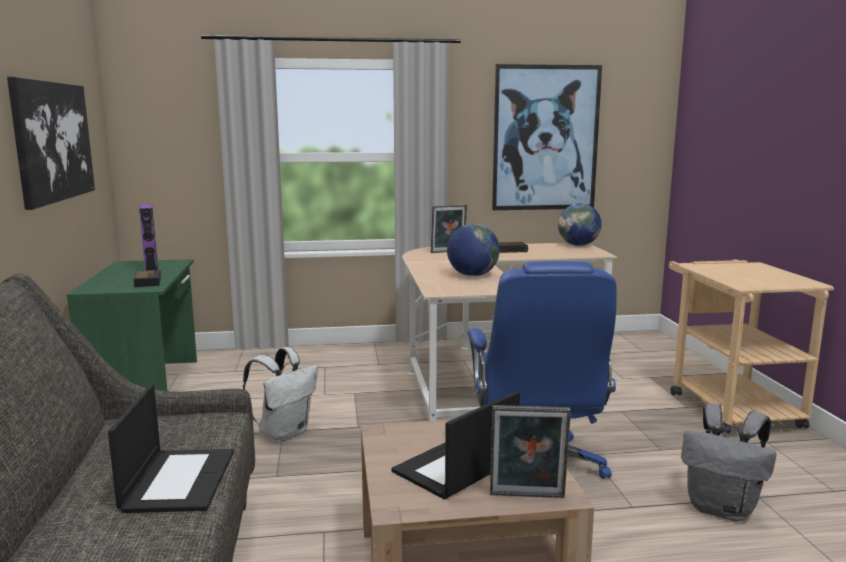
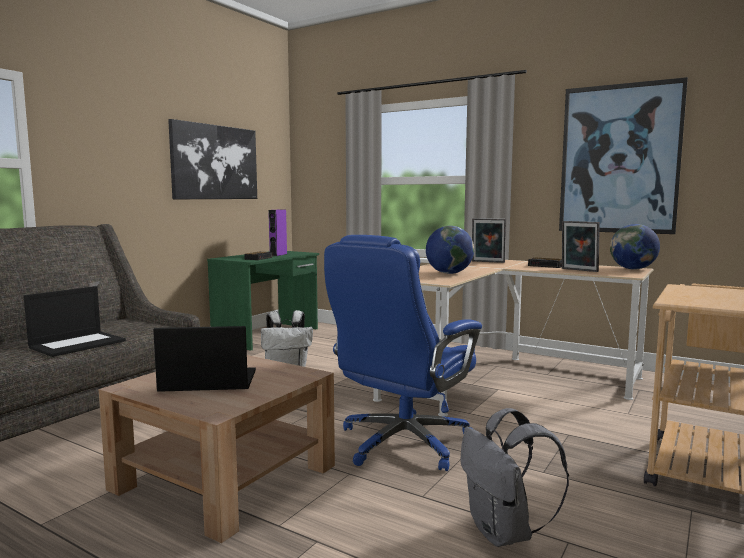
camera: 40 degrees right, 5 degrees down
picture frame [490,405,571,498] -> picture frame moved to [562,221,600,272]

